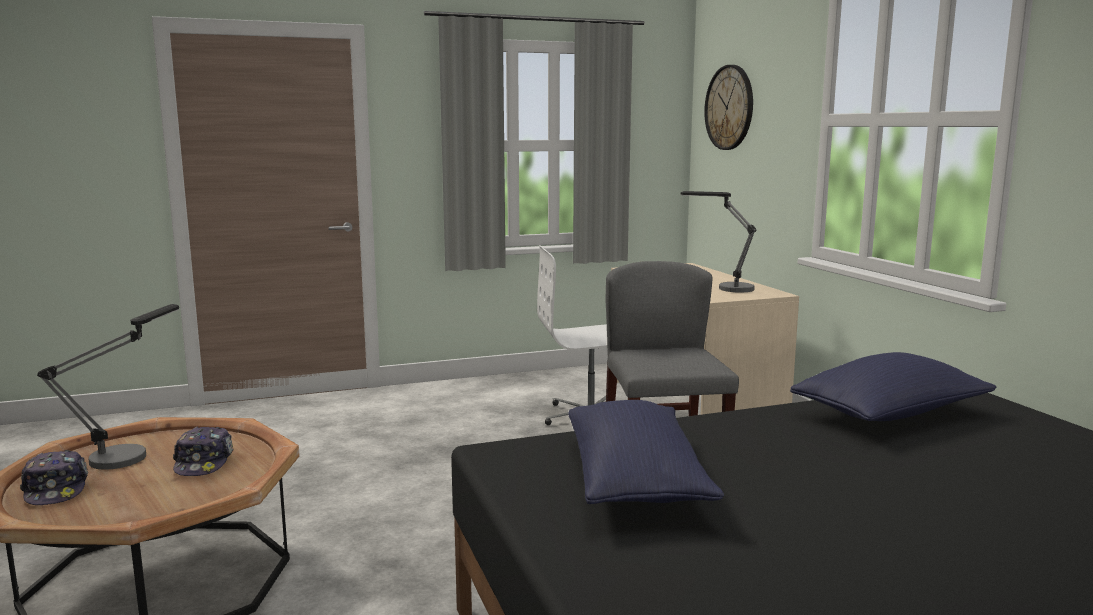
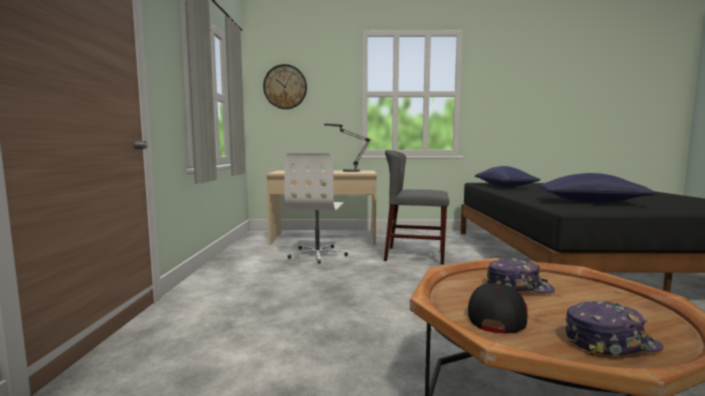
camera: 70 degrees left, 5 degrees down
table lamp [37,304,179,470] -> cap [468,283,528,334]

